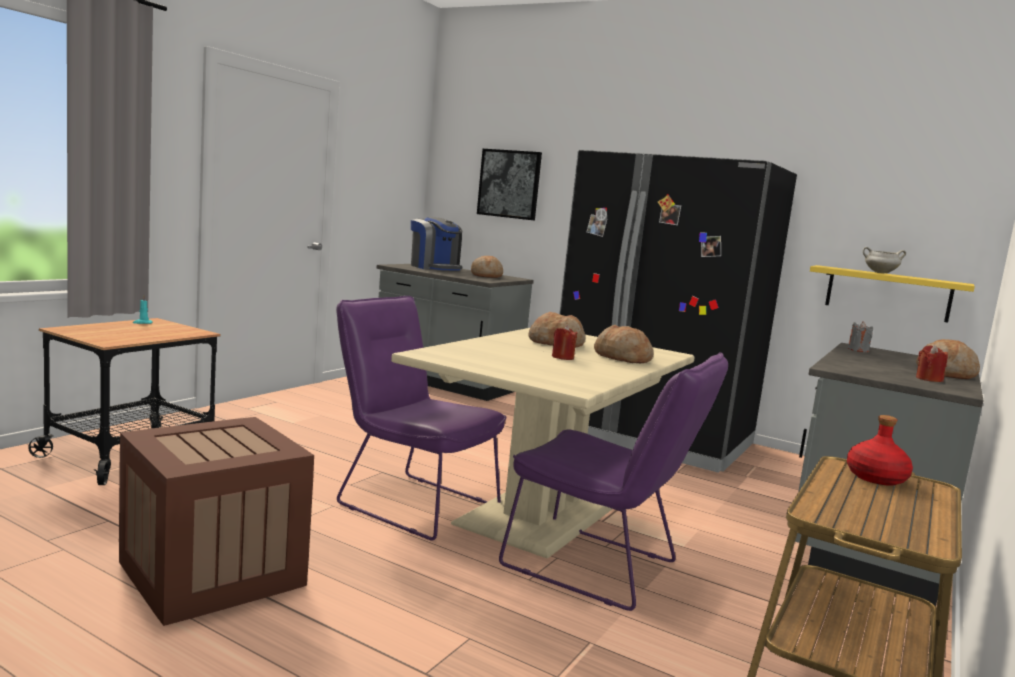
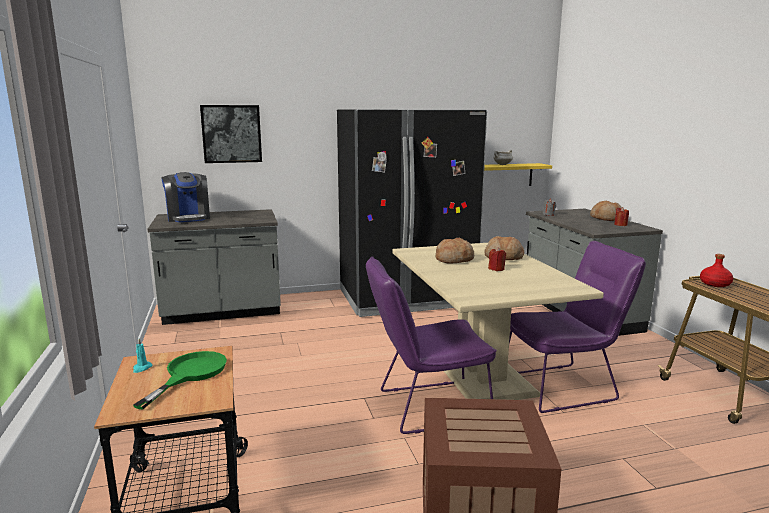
camera: 45 degrees left, 5 degrees up
coffee machine [411,217,463,271] -> coffee machine turned 60 degrees clockwise [161,172,210,222]
bread [471,256,503,278] -> none
none -> green frying pan [133,351,227,409]

